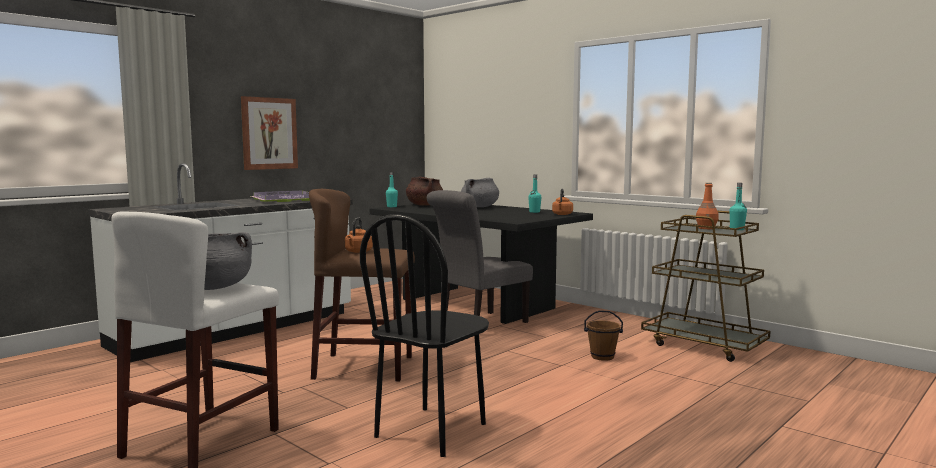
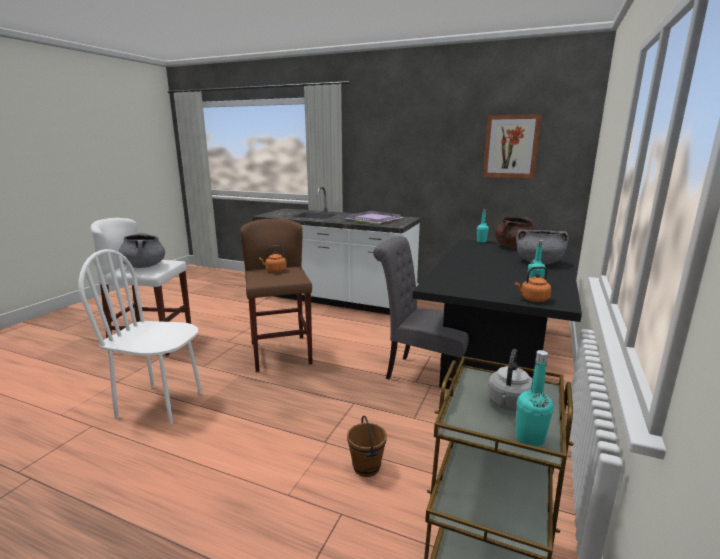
camera: 70 degrees right, 10 degrees up
picture [241,96,298,170] -> picture moved to [483,114,542,179]
black chair [360,214,489,457] -> white chair [79,249,202,424]
orange bottle [696,182,718,229] -> grey kettle [488,349,532,411]

